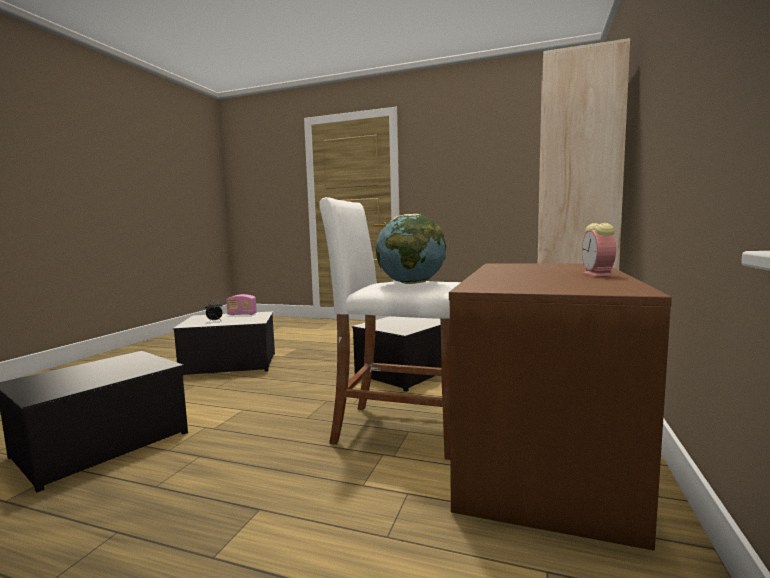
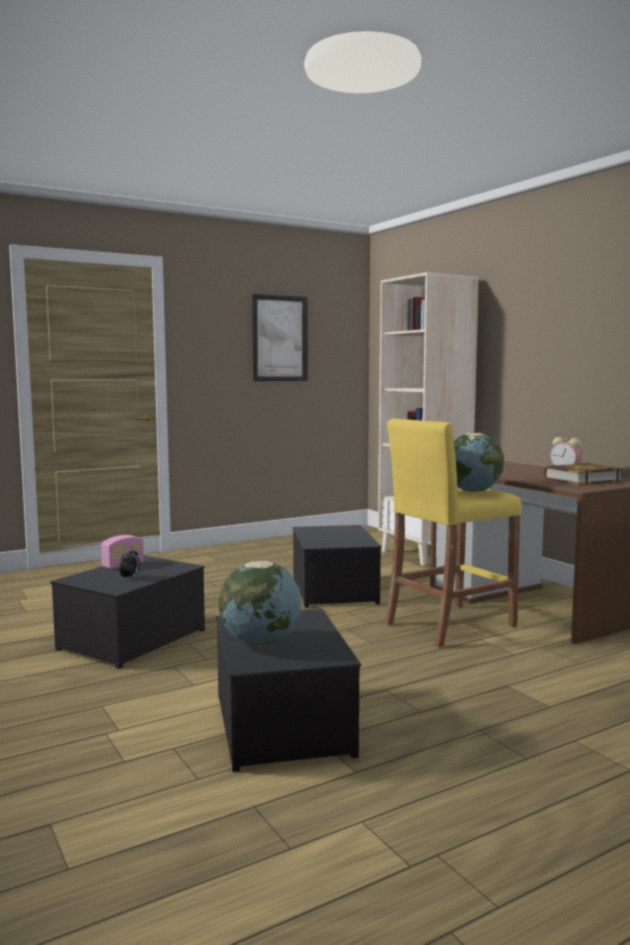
camera: 50 degrees left, 0 degrees up
white stool [319,197,461,460] -> yellow stool [385,418,521,647]
none -> globe [218,561,301,647]
none -> picture [252,294,308,381]
none -> book [543,463,625,485]

